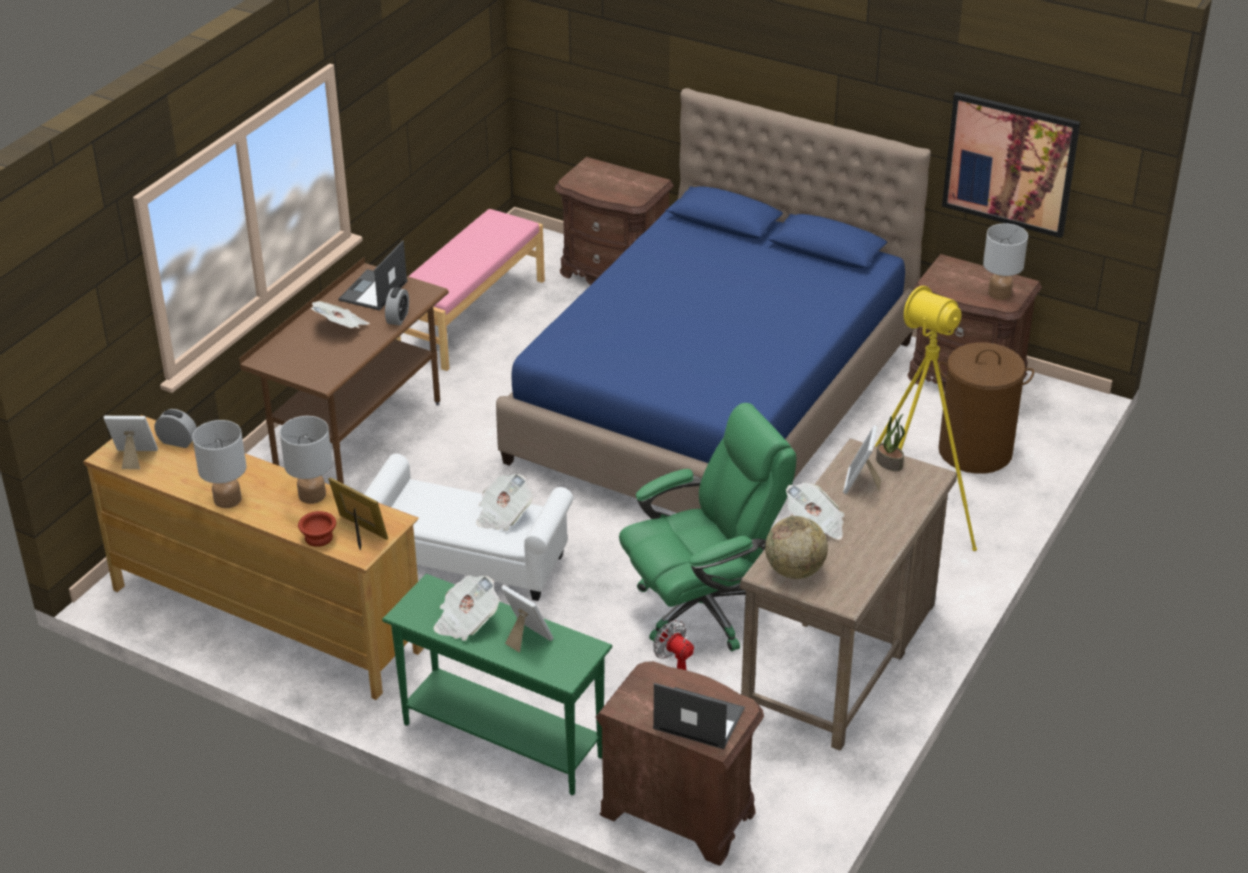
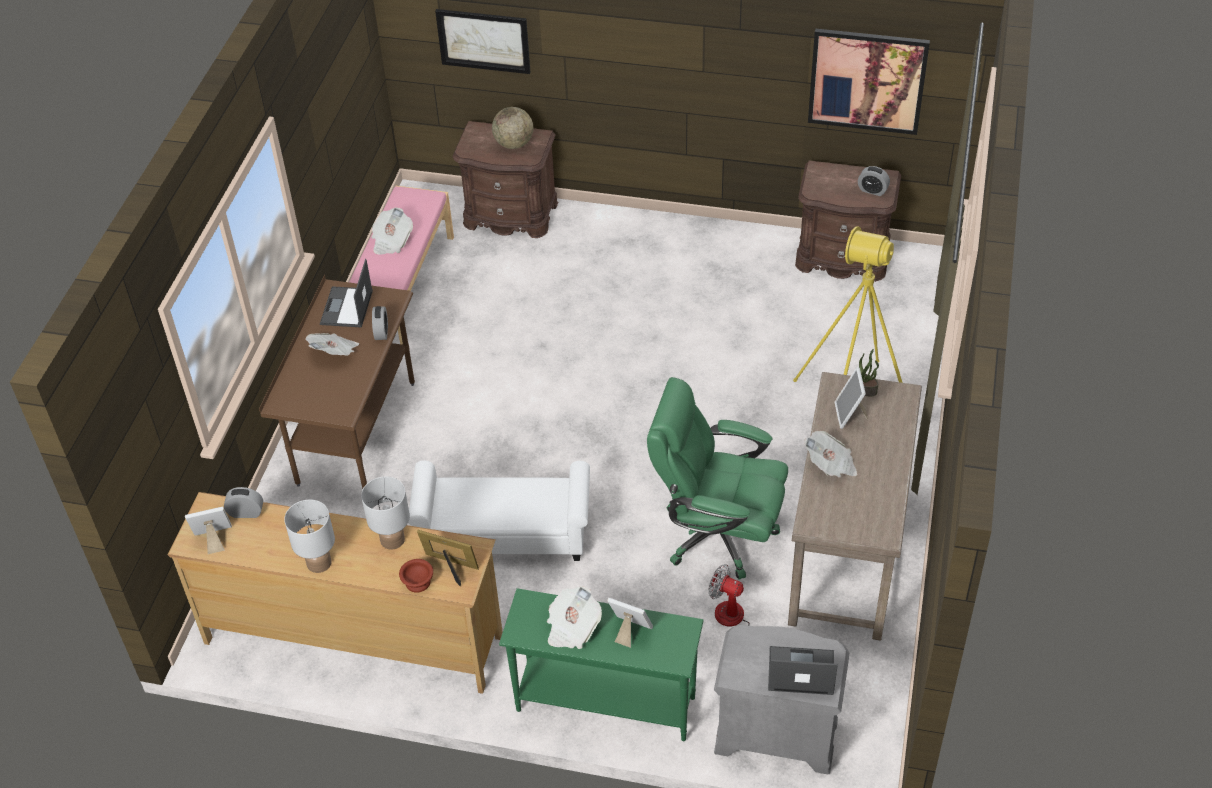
camera: 15 degrees left, 10 degrees up
newspaper [476,474,533,531] -> newspaper moved to [371,207,413,255]
blue bed [496,88,931,513] -> none
brown nightstand [595,661,764,866] -> grey nightstand [714,624,849,774]
green office chair [619,403,796,651] -> green office chair turned 120 degrees counterclockwise [647,377,788,580]
globe [765,516,828,579] -> globe moved to [492,107,533,149]
brown laundry basket [938,342,1034,474] -> none
grey table lamp [983,223,1028,300] -> alarm clock [858,166,890,196]
none -> picture [435,9,530,74]

